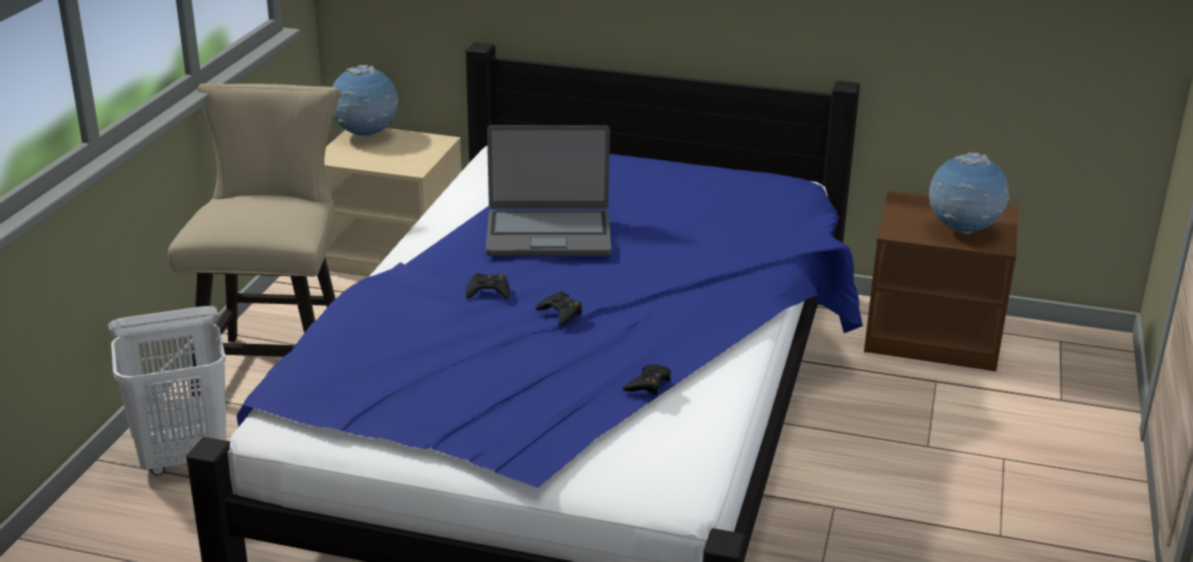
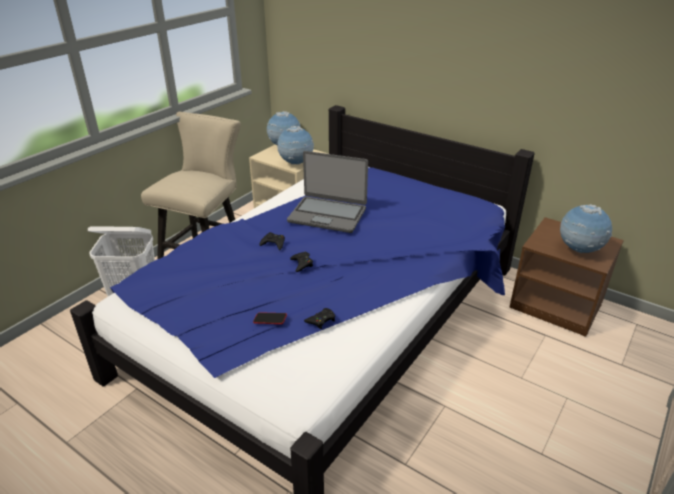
camera: 20 degrees right, 5 degrees up
none -> phone [253,312,287,324]
none -> globe [277,126,314,165]

